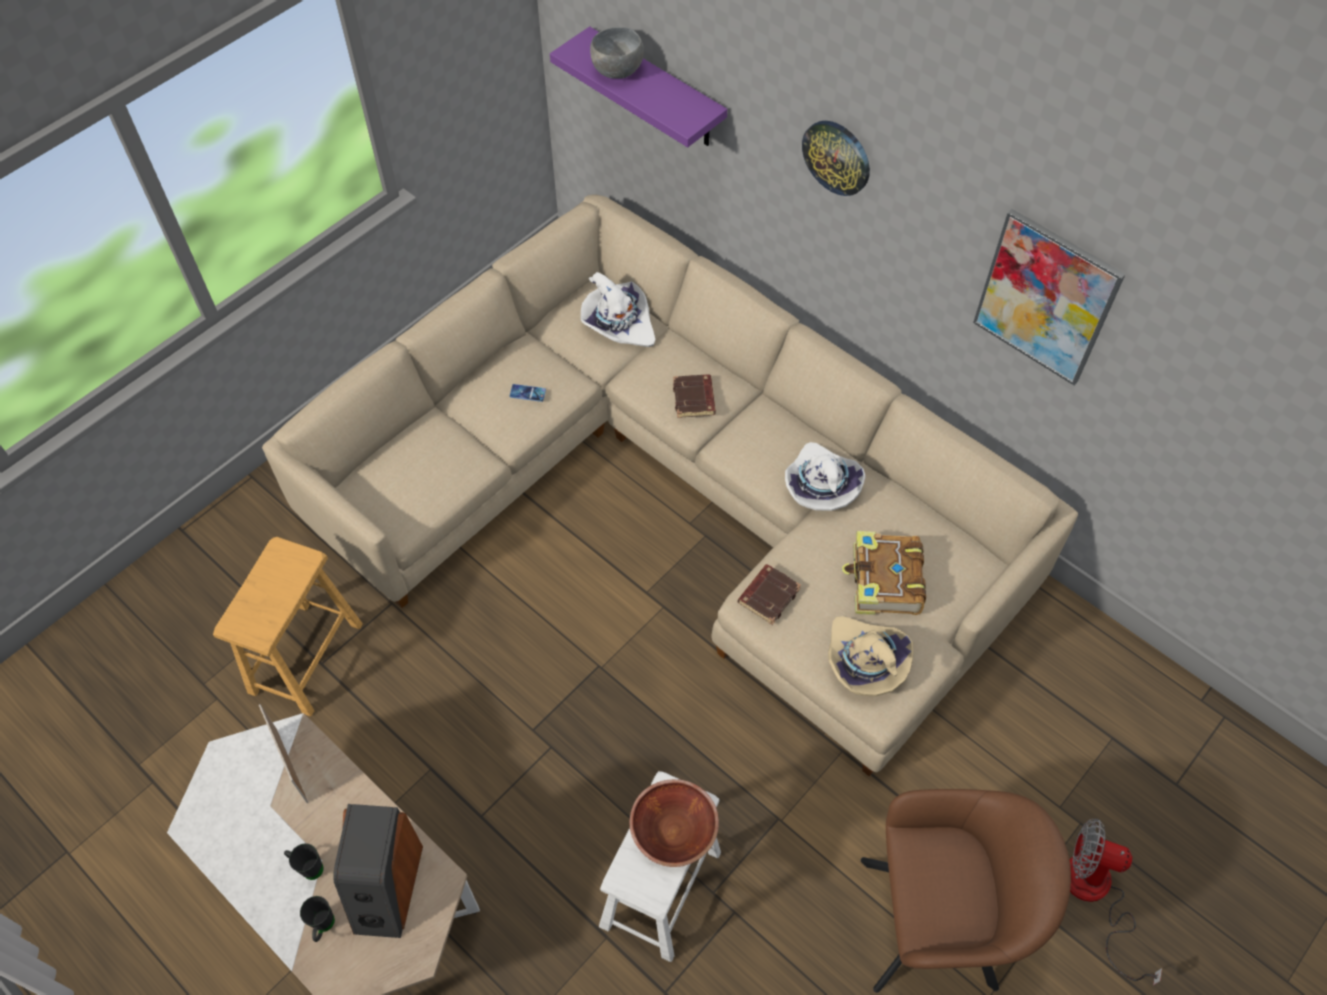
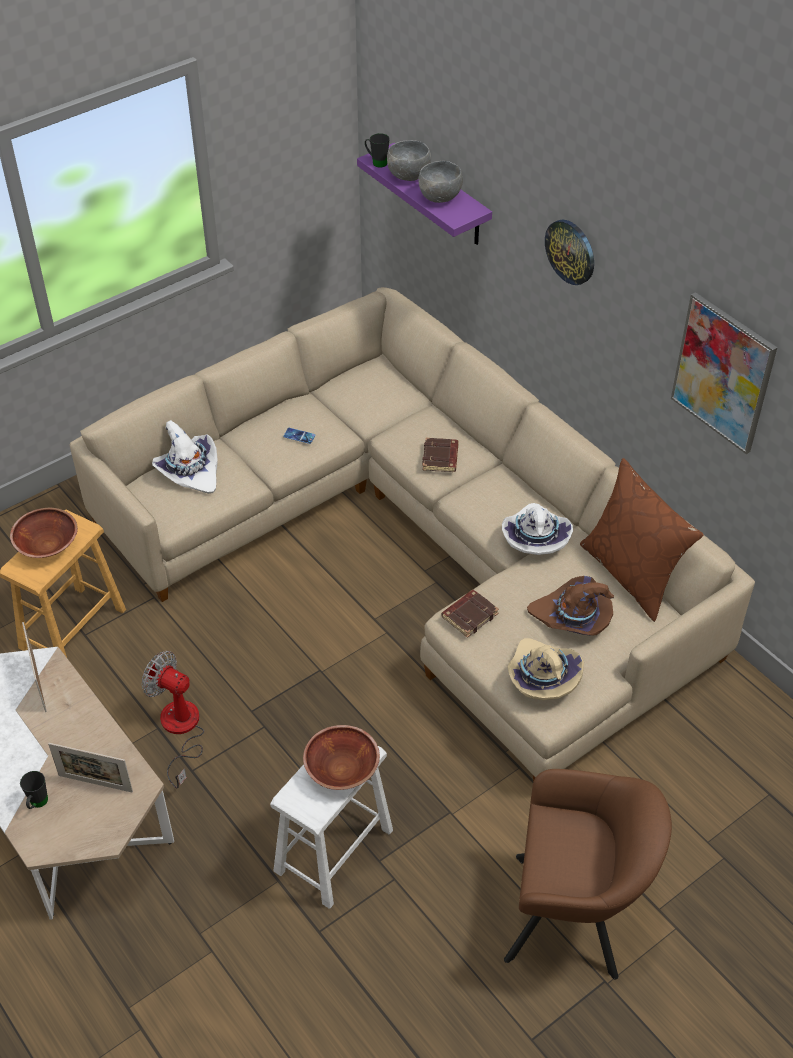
camera: 10 degrees right, 10 degrees down
black mug [284,843,324,880] -> black mug moved to [365,133,390,168]
speaker [333,804,423,938] -> picture frame [48,743,133,792]
white hat [581,272,655,347] -> white hat moved to [152,420,218,494]
book [842,531,926,615] -> brown hat [527,576,614,636]
fan [1070,819,1162,986] -> fan moved to [142,651,204,789]
none -> brown bowl [10,508,78,558]
none -> grey bowl [418,161,463,203]
none -> brown pillow [580,458,703,622]

